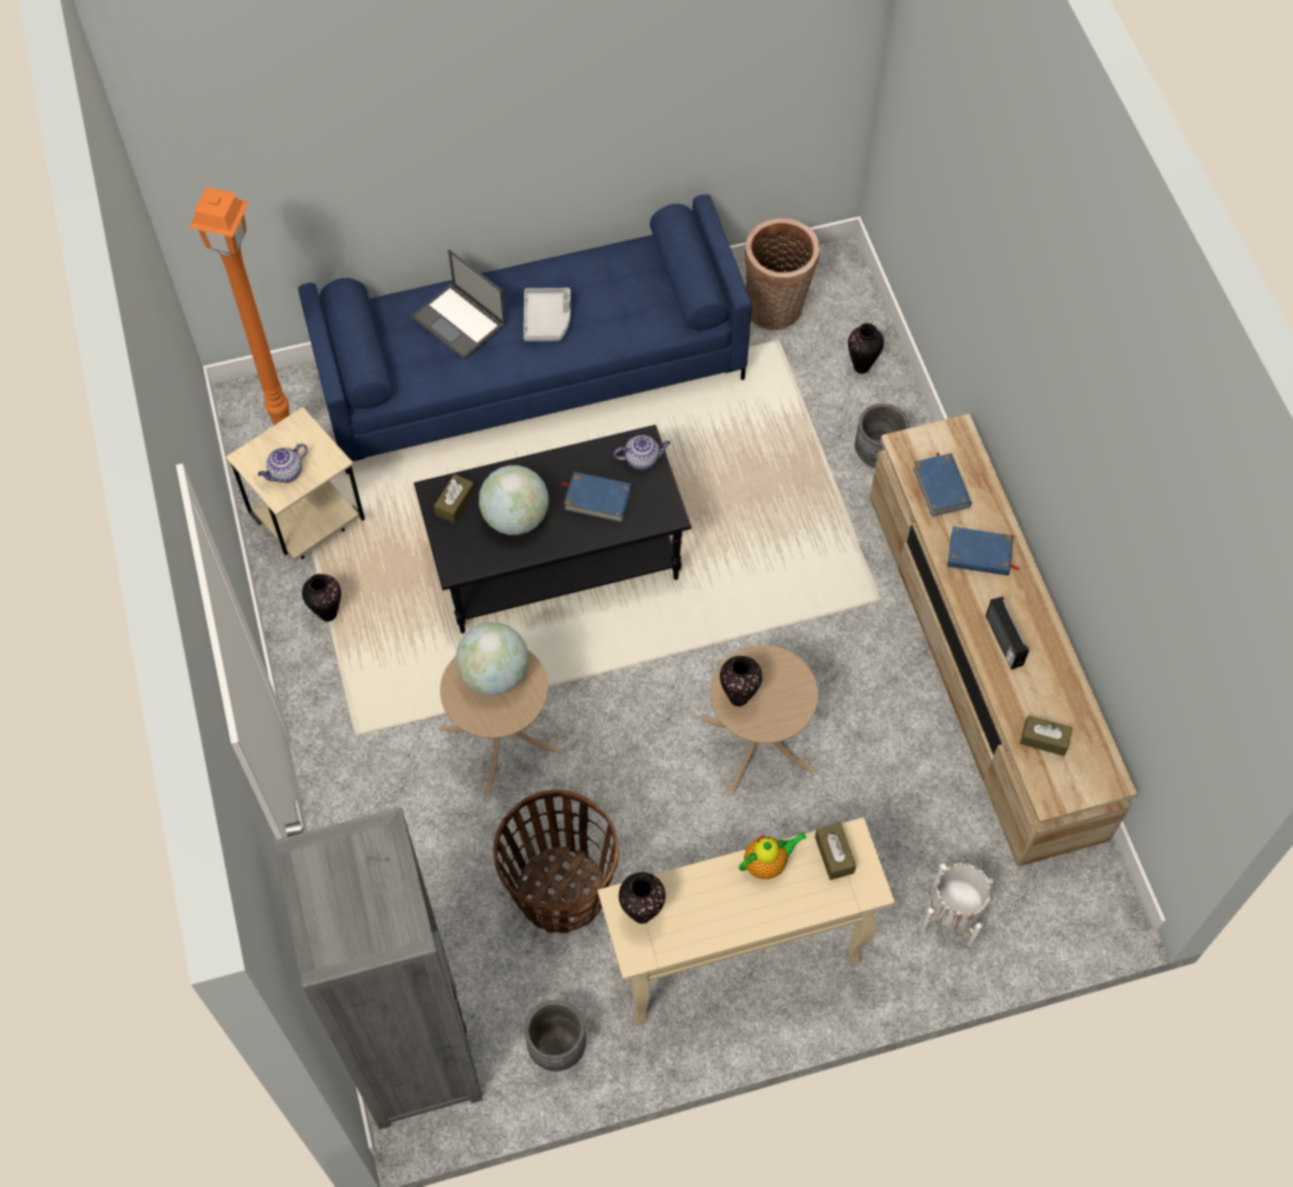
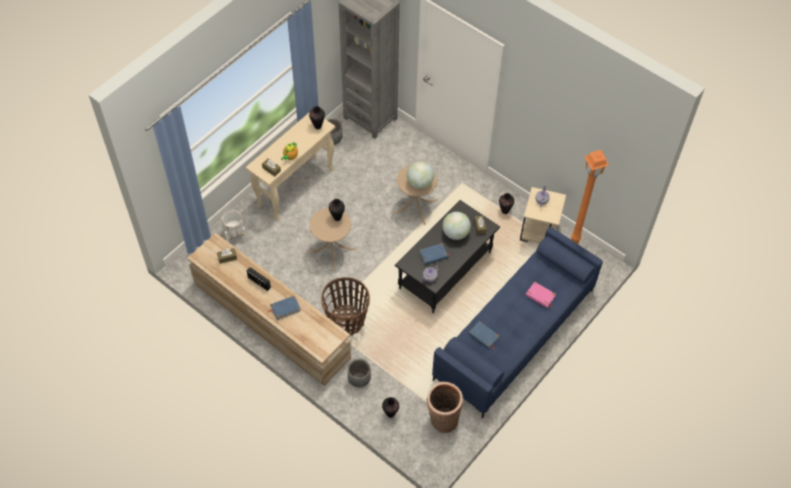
camera: 145 degrees right, 5 degrees down
laptop [411,249,506,360] -> pink book [526,282,556,308]
basket [493,790,619,933] -> basket moved to [321,277,370,335]
grey tray [524,288,571,341] -> none
blue book [913,452,972,517] -> blue book moved to [468,321,499,349]

